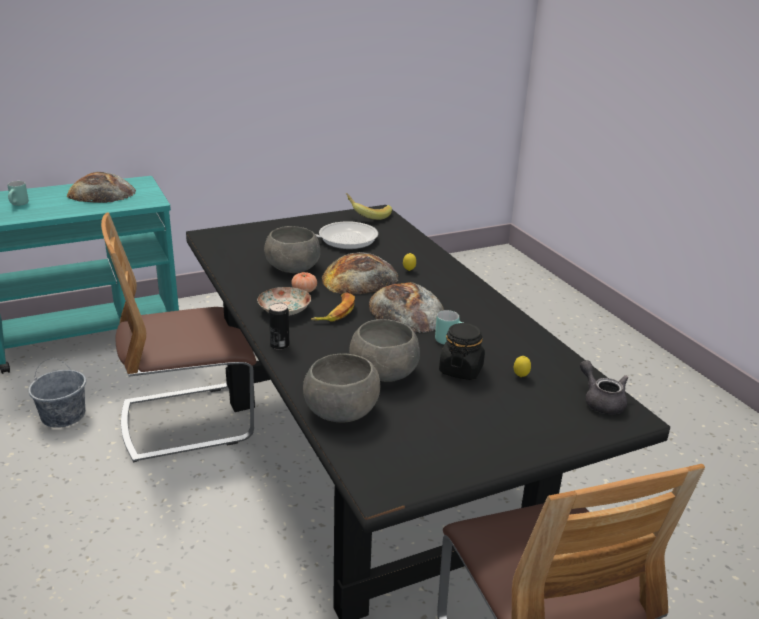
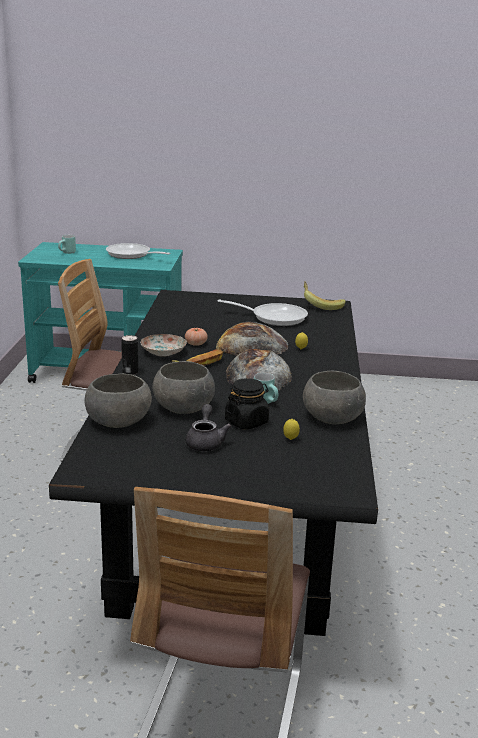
camera: 30 degrees right, 5 degrees down
grey bucket [28,358,86,428] -> none
bread [67,172,136,203] -> frying pan [106,243,171,259]
grey bowl [264,226,320,273] -> grey bowl moved to [303,371,366,424]
grey teapot [580,360,628,414] -> grey teapot moved to [185,404,231,451]

